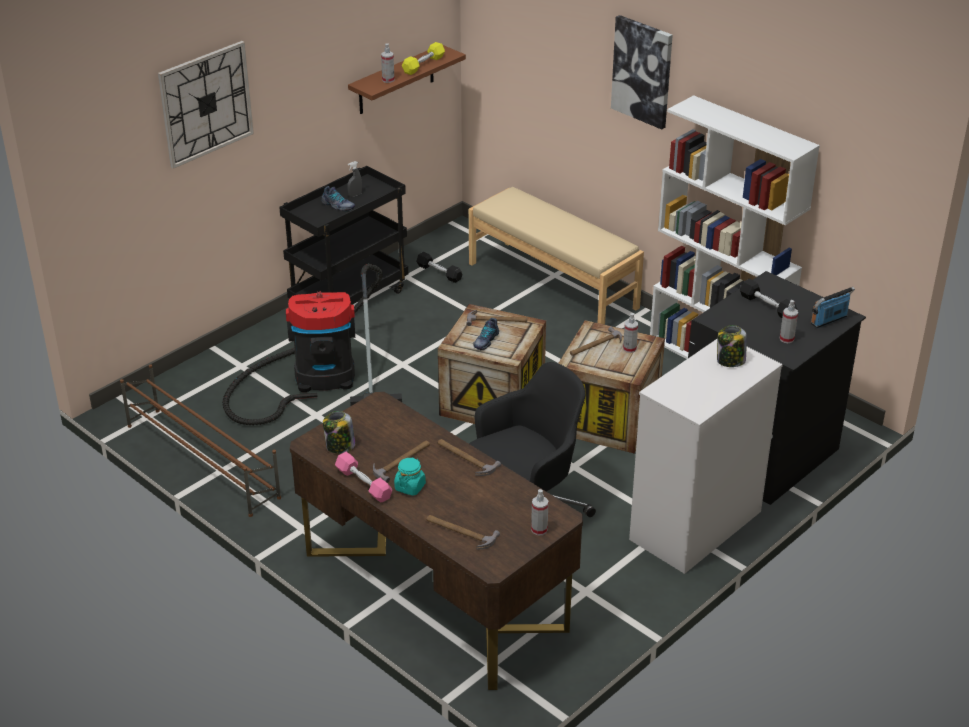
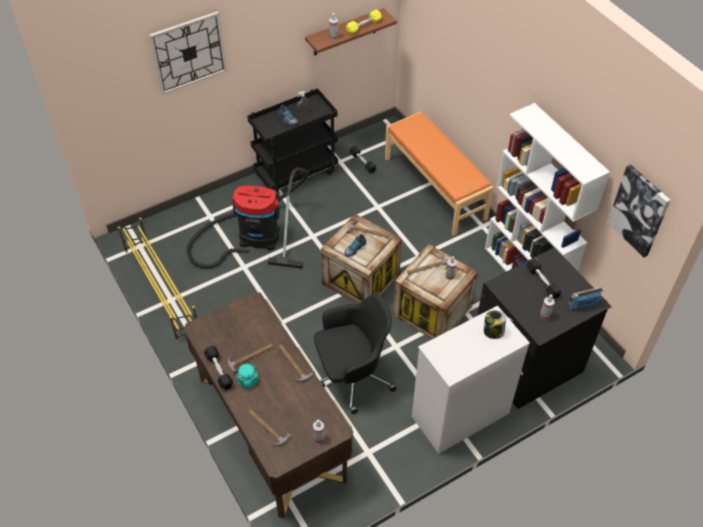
camera: 15 degrees right, 15 degrees up
brown shoe rack [120,364,281,517] -> yellow shoe rack [118,218,197,342]
jar [323,411,355,454] -> none
pink dumbbell [335,452,392,503] -> black dumbbell [204,346,233,390]
beige bench [469,187,644,325] -> orange bench [385,112,494,236]
picture [611,15,673,129] -> picture moved to [607,164,670,257]

